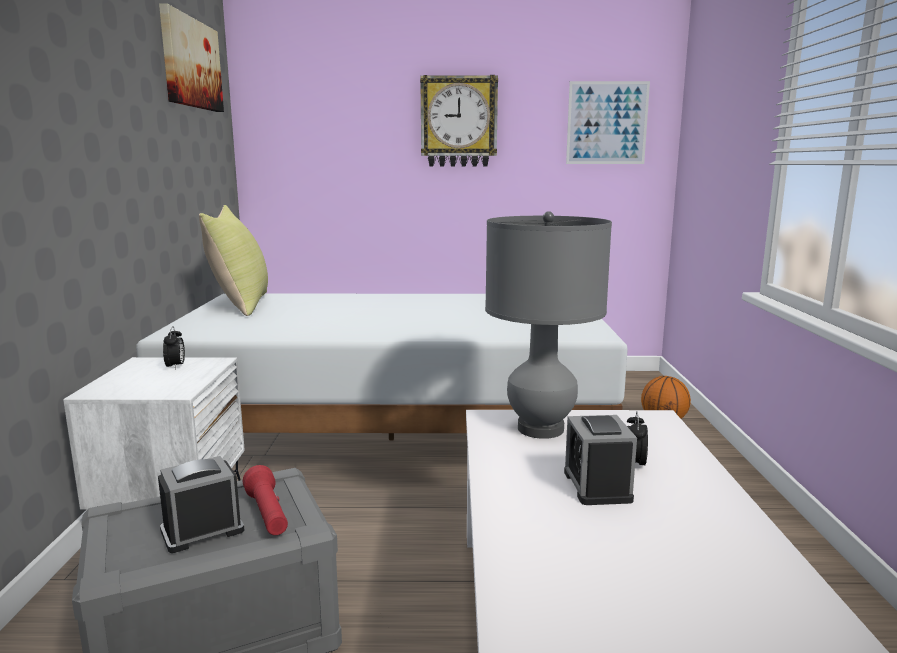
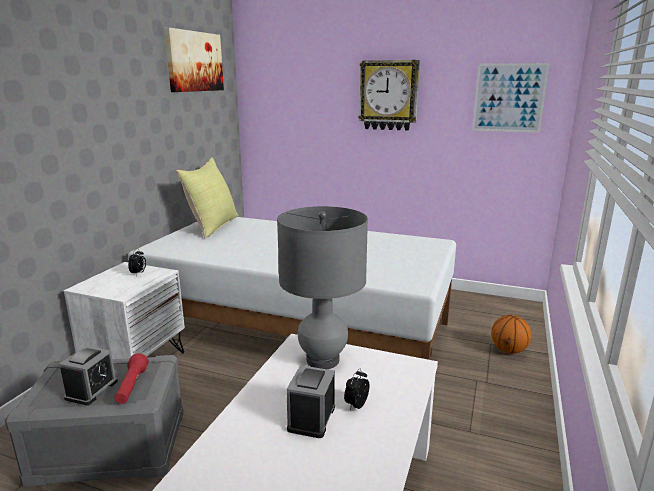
camera: 20 degrees right, 5 degrees up
alarm clock [158,456,244,553] -> alarm clock turned 120 degrees clockwise [59,346,118,405]

